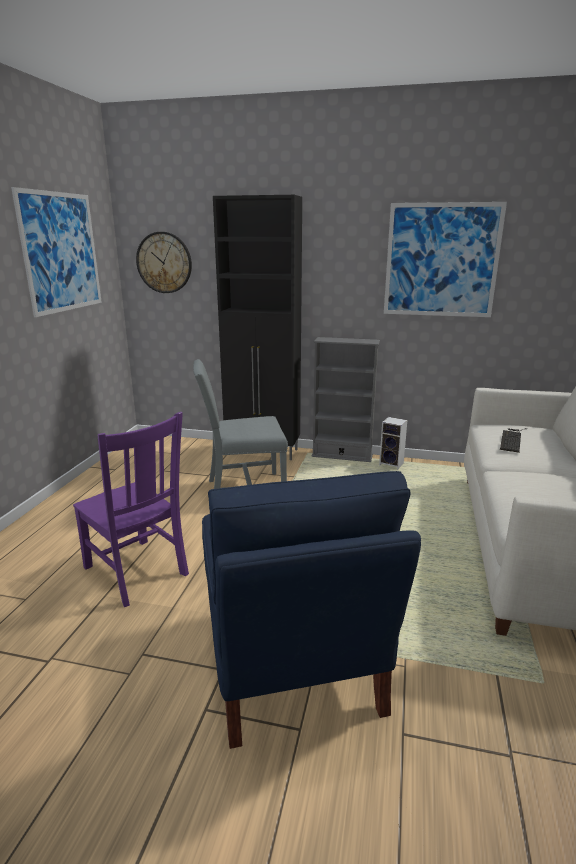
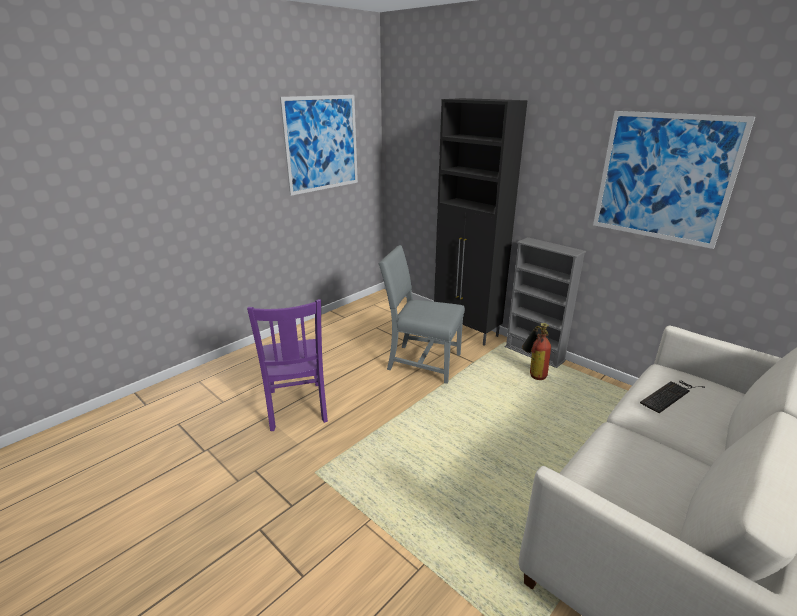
camera: 30 degrees right, 5 degrees up
wall clock [136,232,192,293] -> none
blue armchair [202,471,421,749] -> none
speaker [379,417,407,470] -> none
none -> fire extinguisher [522,323,551,380]

